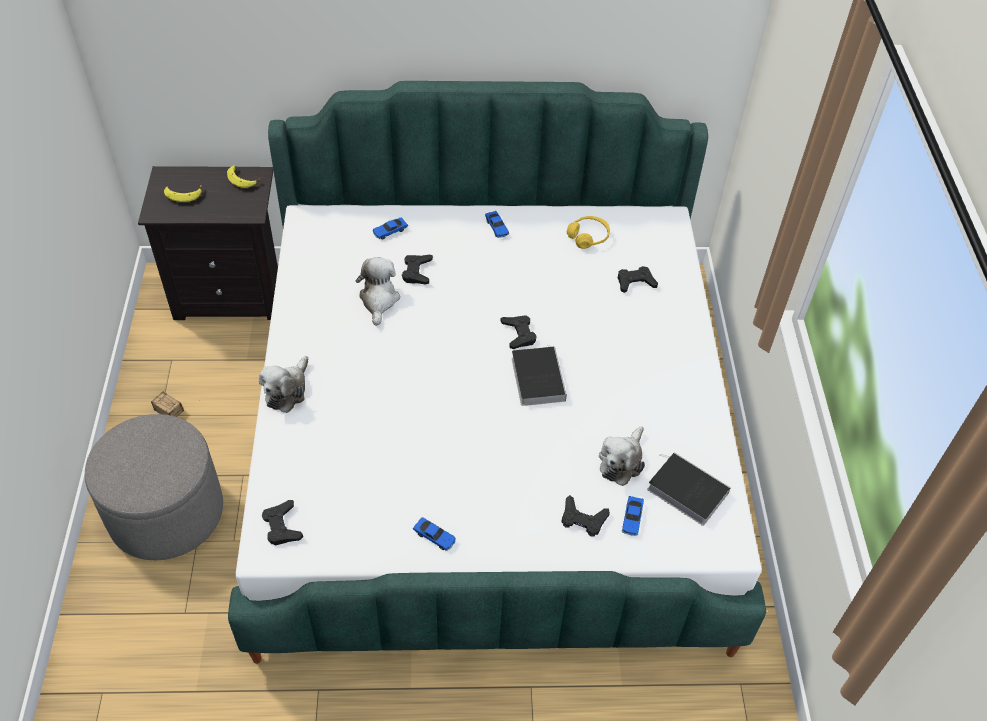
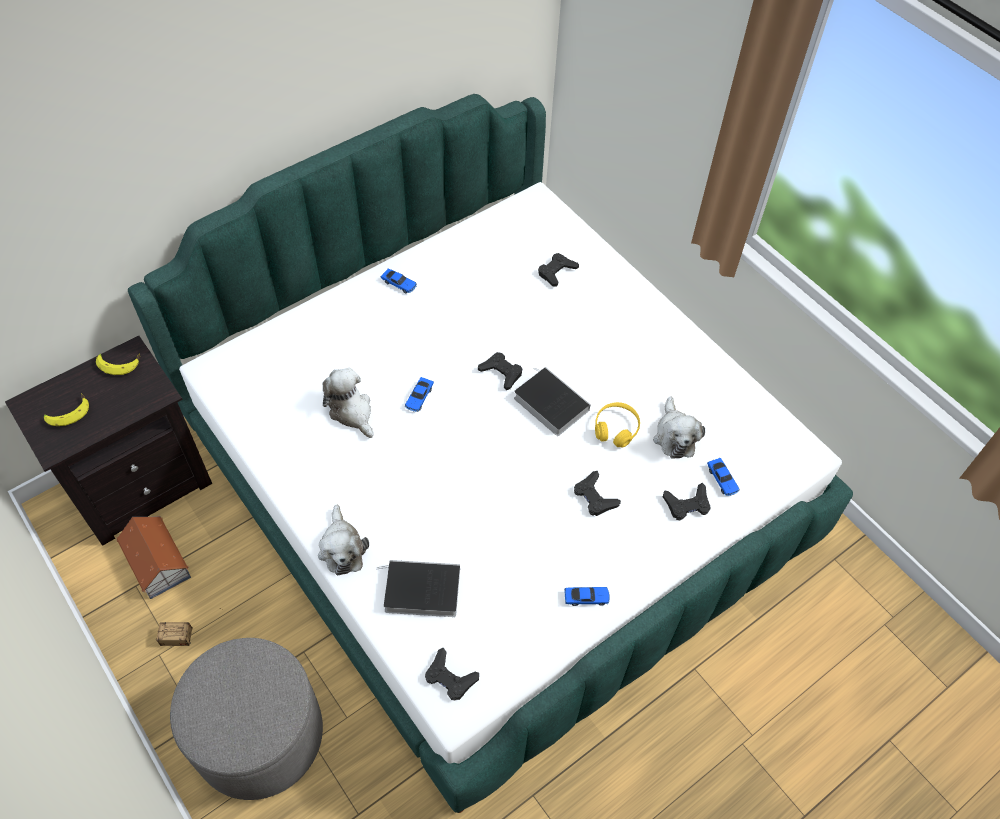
camera: 35 degrees left, 5 degrees up
toy car [373,217,408,240] -> toy car moved to [405,377,434,412]
black game controller [402,255,433,285] -> black game controller moved to [574,471,621,516]
yellow headphones [567,216,610,249] -> yellow headphones moved to [595,402,640,448]
book [647,452,731,526] -> book moved to [376,560,460,617]
none -> toy house [117,516,191,599]

